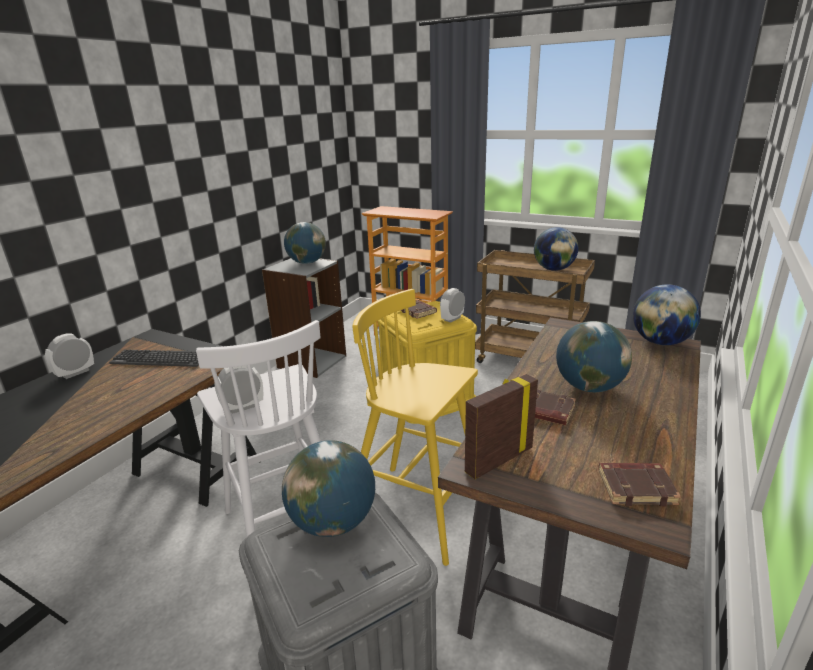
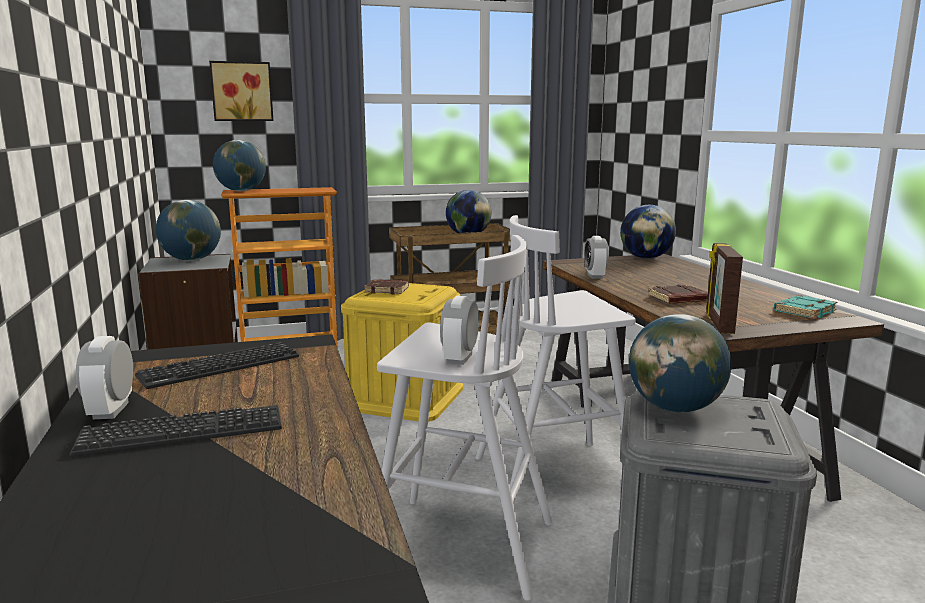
camera: 45 degrees left, 10 degrees down
yellow stool [352,289,478,566] -> white stool [476,215,635,504]
alarm clock [440,288,465,323] -> alarm clock moved to [584,236,609,279]
globe [556,321,632,392] -> globe moved to [213,140,266,191]
brown book [598,463,681,506] -> turquoise book [774,295,838,319]
none -> keyboard [70,405,282,457]
none -> picture [209,61,273,121]

